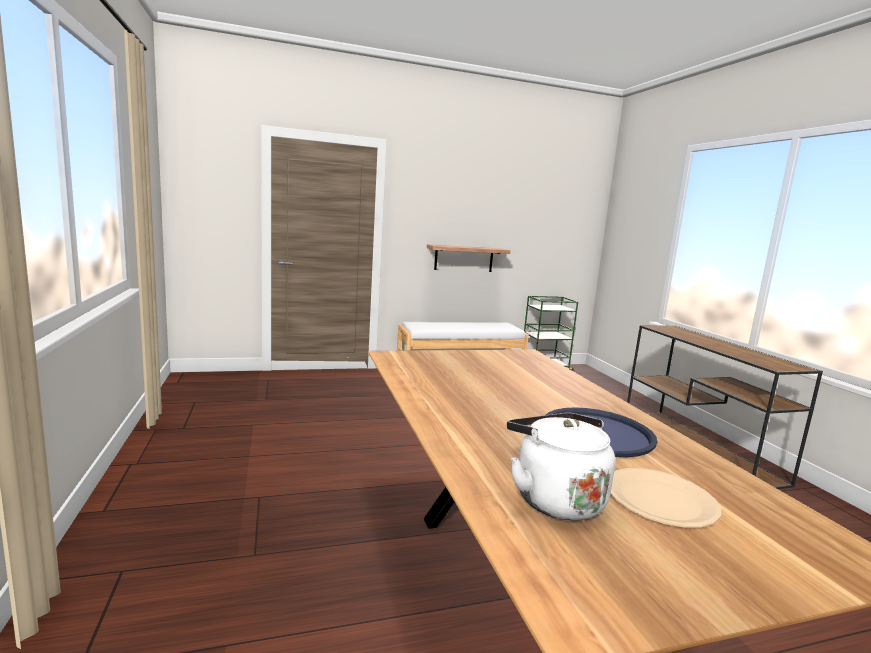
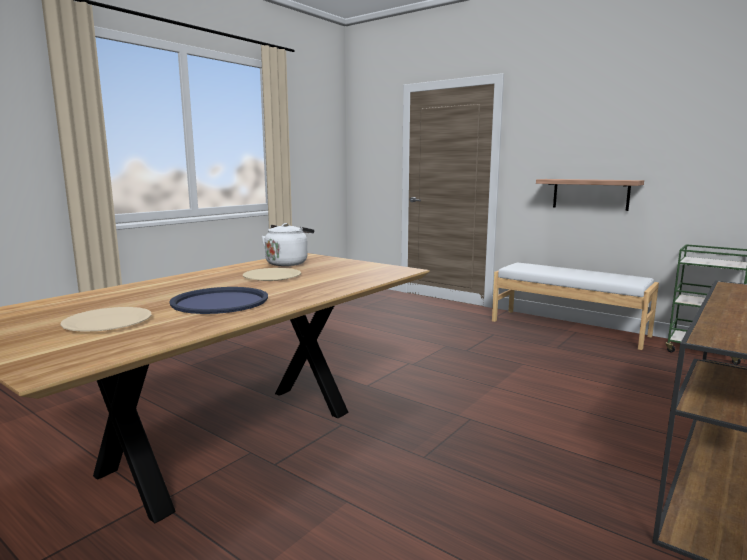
camera: 55 degrees right, 0 degrees up
white kettle [507,413,615,521] -> white kettle moved to [262,223,314,266]
none -> beige plate [243,268,301,281]

